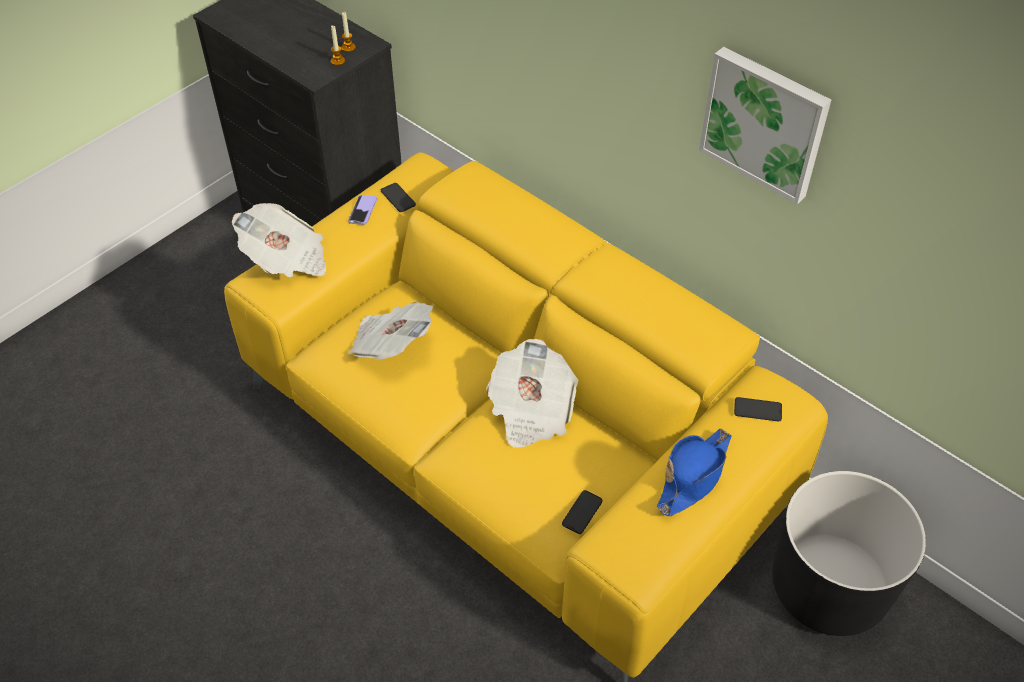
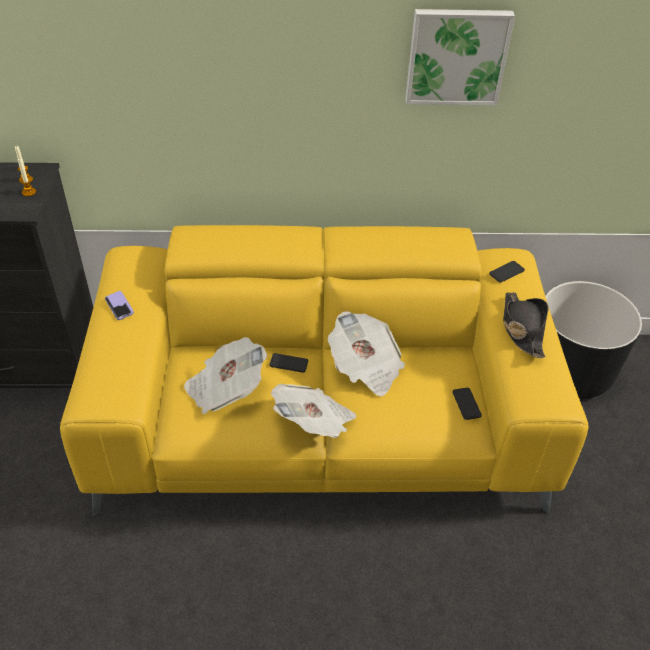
camera: 45 degrees left, 5 degrees down
newspaper [232,203,326,277] -> newspaper moved to [271,384,357,438]
phone [381,183,416,212] -> phone moved to [269,353,308,373]
blue hat [657,428,732,517] -> black hat [503,292,548,358]

